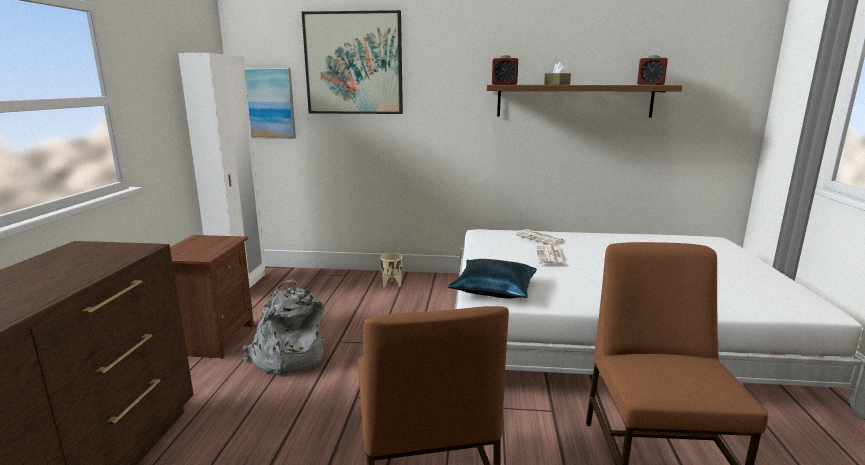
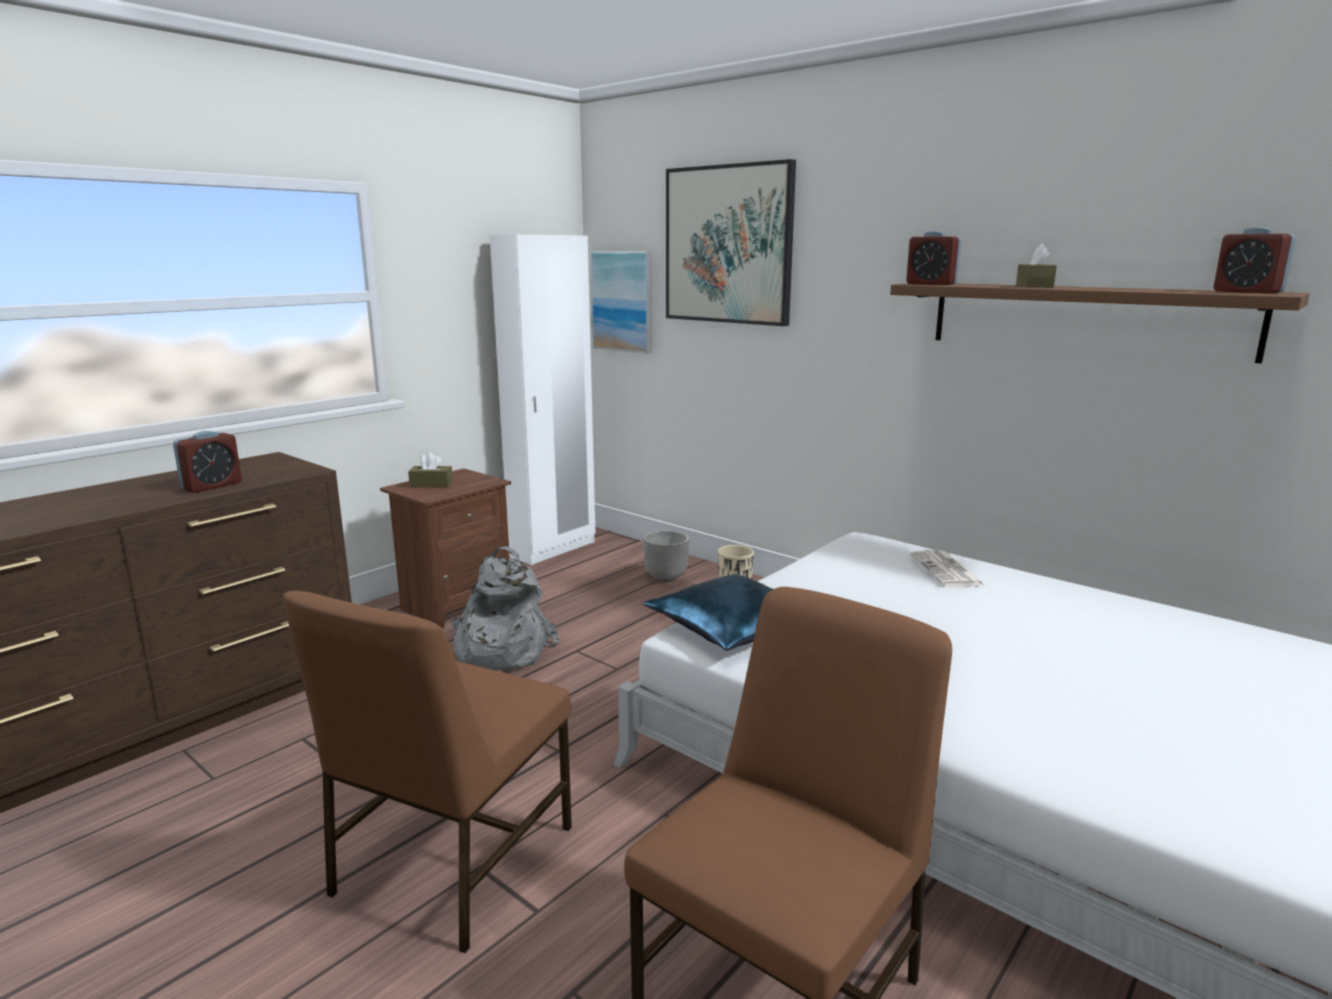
camera: 35 degrees right, 0 degrees up
newspaper [536,245,567,266] -> none
none -> alarm clock [173,431,242,493]
none -> brown tissue box [408,452,453,487]
none -> planter [643,530,689,582]

